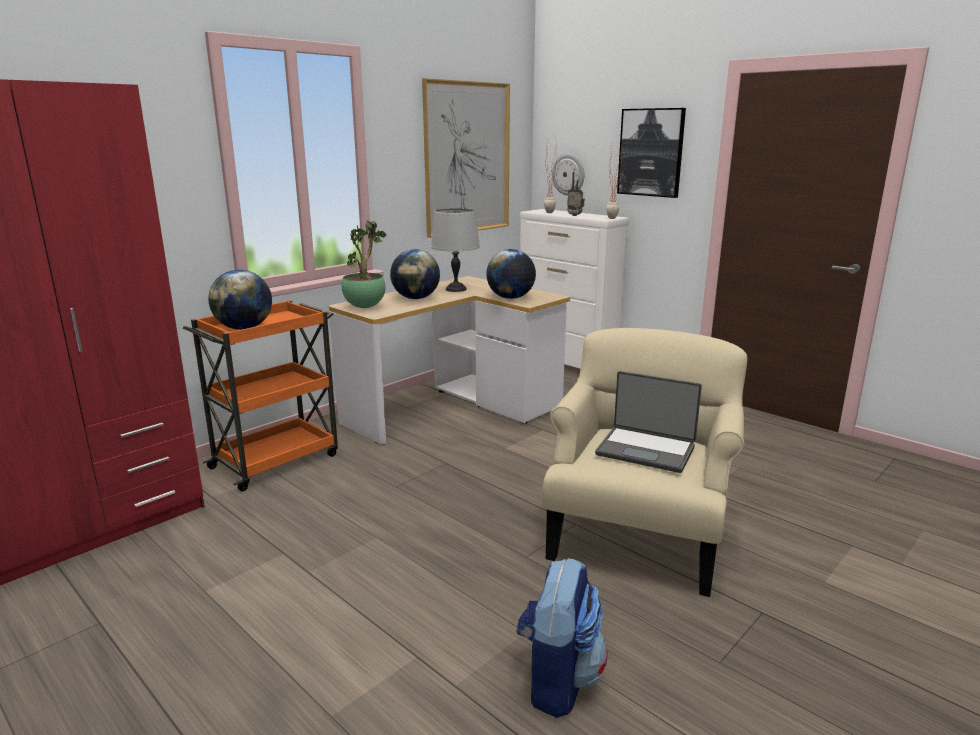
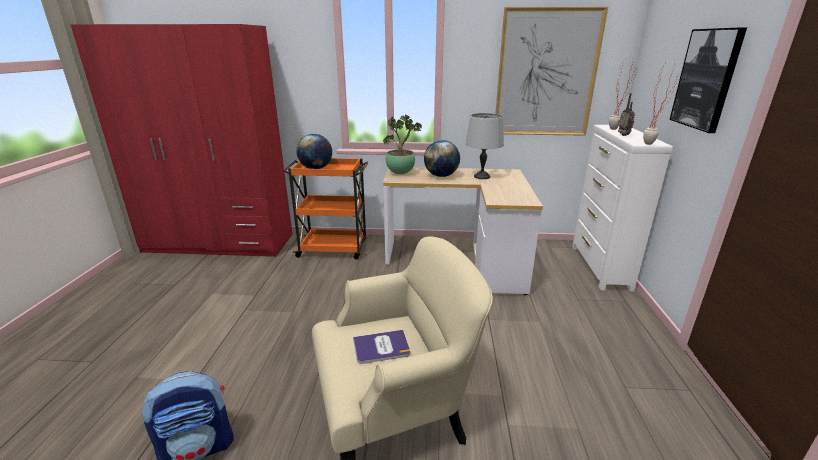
camera: 50 degrees right, 5 degrees up
globe [486,249,536,299] -> none
wall clock [552,154,584,196] -> none
laptop [595,371,702,473] -> book [353,330,410,364]

